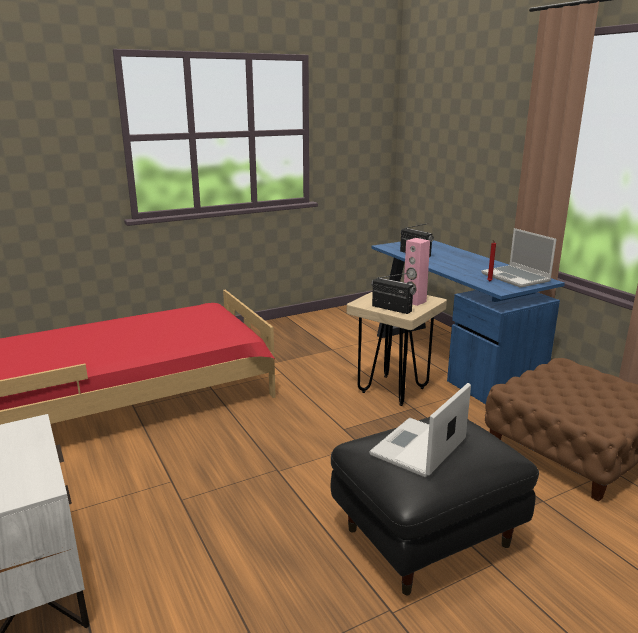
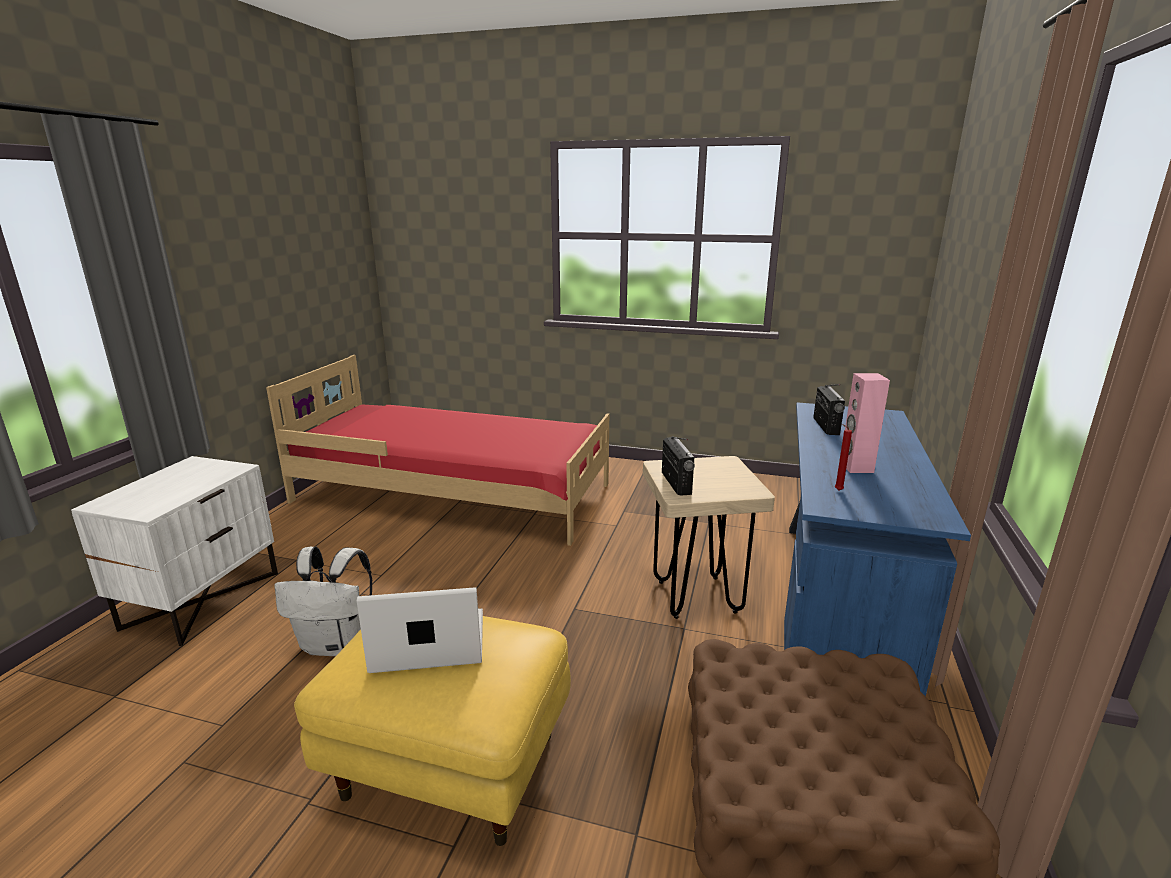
camera: 45 degrees right, 0 degrees up
black ottoman [331,417,539,595] -> yellow ottoman [294,616,571,846]
pink speaker [404,238,430,306] -> pink speaker moved to [845,373,890,473]
laptop [482,228,557,288] -> none
none -> white backpack [274,547,372,656]

